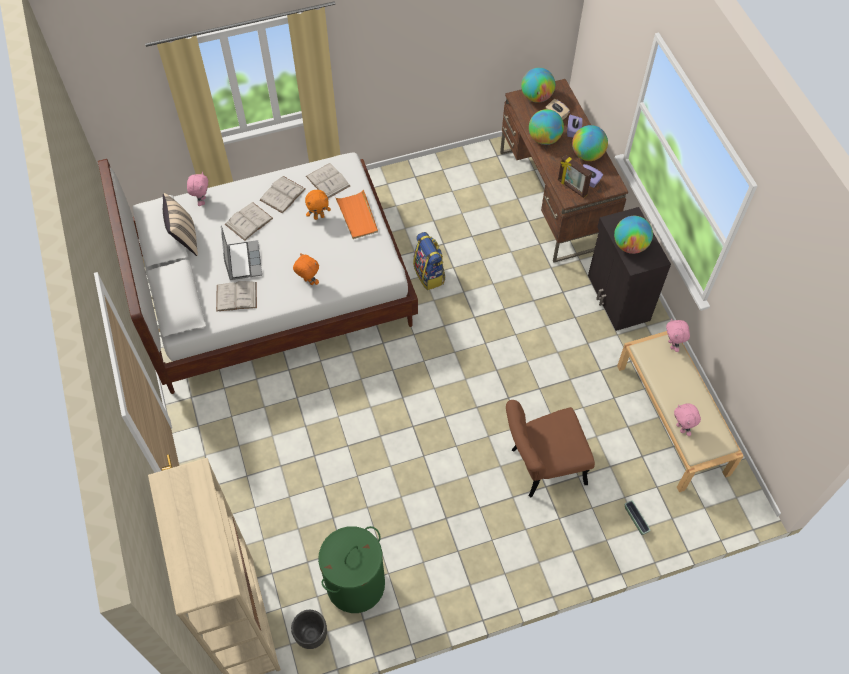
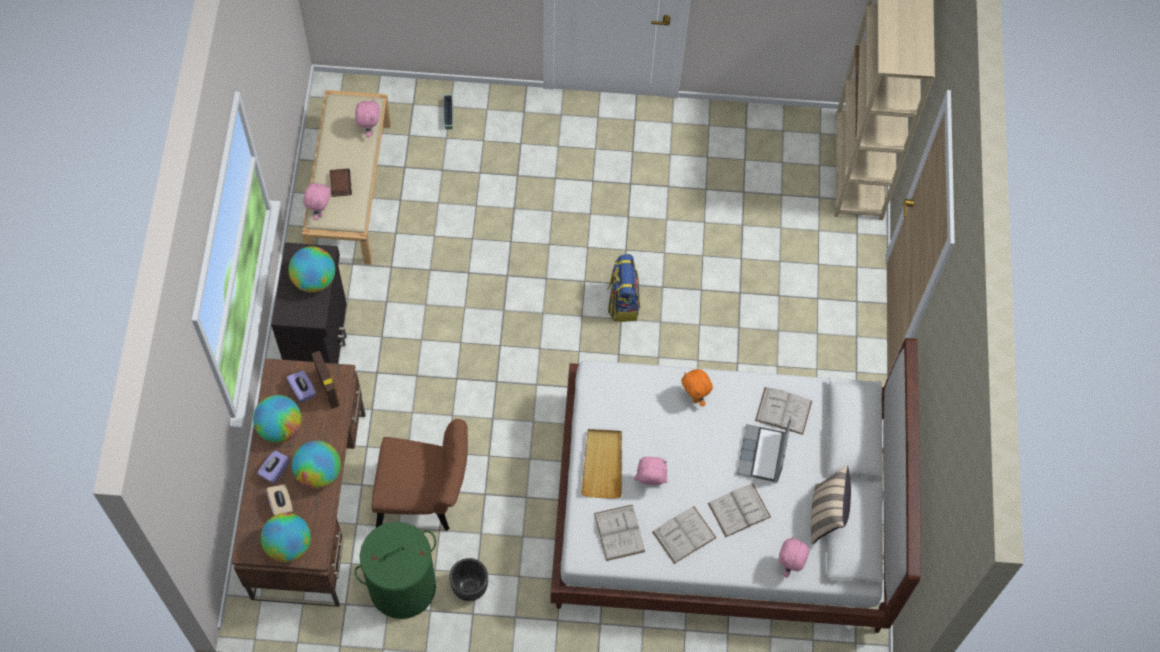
camera: 160 degrees left, 5 degrees up
black planter [291,610,327,649] -> black planter moved to [449,558,488,601]
orange plush toy [305,190,331,220] -> pink plush toy [634,457,668,485]
green laundry basket [318,526,385,613] -> green laundry basket moved to [355,522,436,619]
orange tray [335,189,378,239] -> beige tray [581,429,622,499]
backpack [413,232,445,290] -> backpack moved to [607,254,640,322]
brown chair [506,400,595,498] -> brown chair moved to [372,419,468,531]
none -> book [330,168,352,197]

